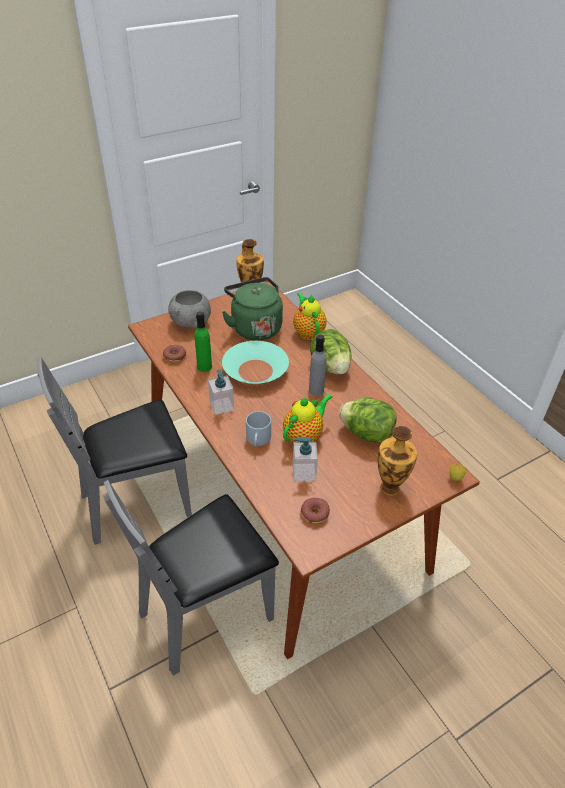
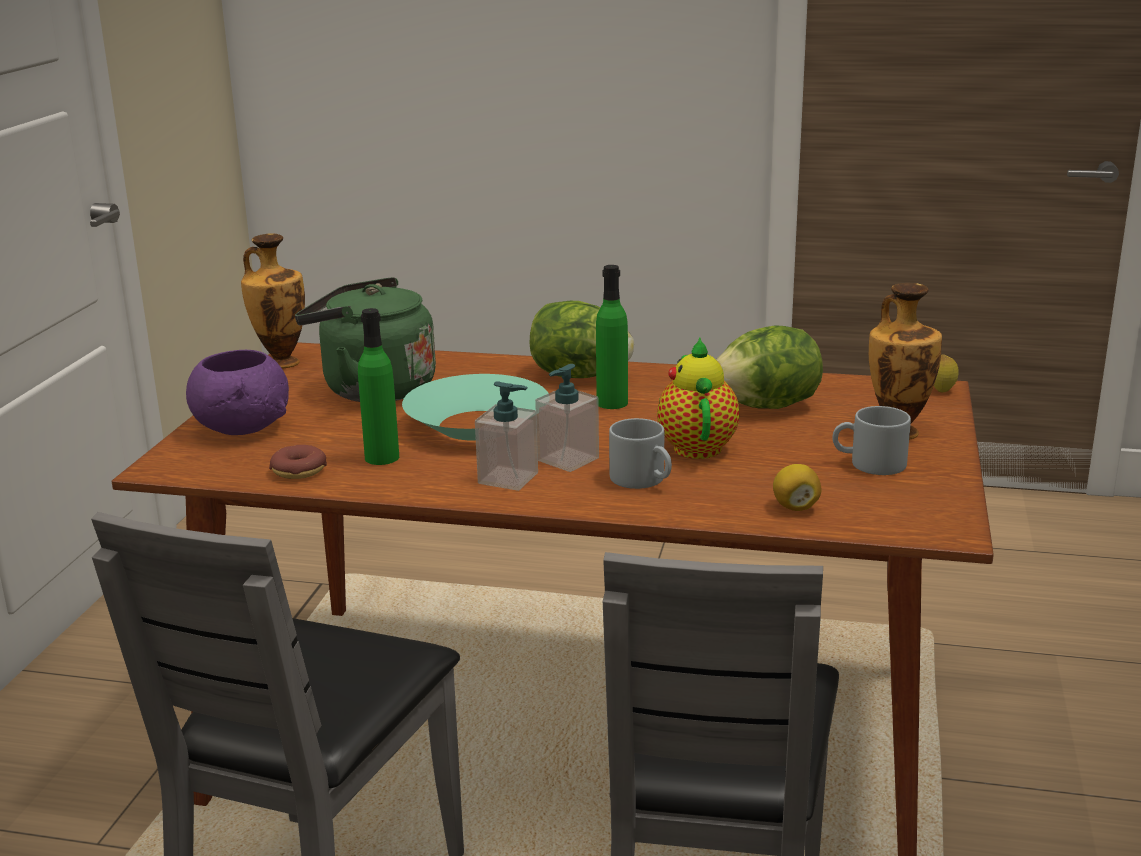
camera: 45 degrees left, 20 degrees down
grey bowl [168,290,211,328] -> purple bowl [186,350,289,435]
teapot [293,292,327,340] -> none
soap dispenser [293,437,318,481] -> soap dispenser moved to [535,364,599,472]
donut [301,498,330,523] -> none
grey bottle [309,335,326,396] -> green bottle [596,265,628,409]
none -> lemon [773,464,822,511]
none -> grey mug [832,406,911,475]

